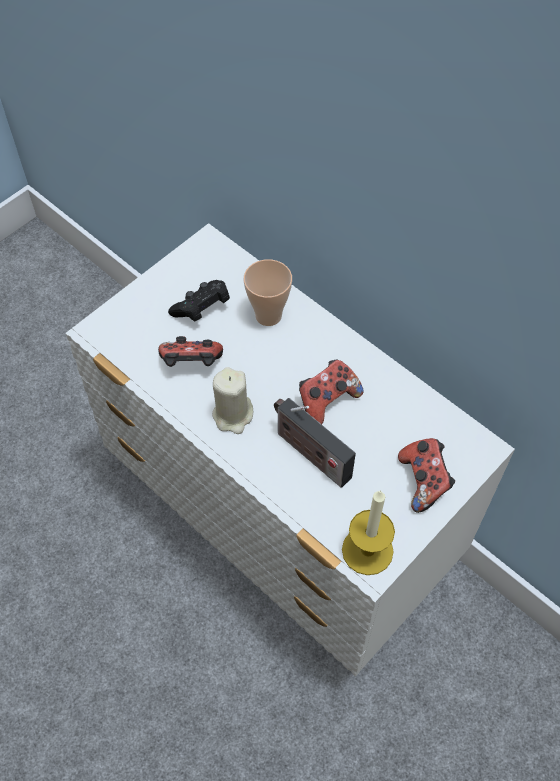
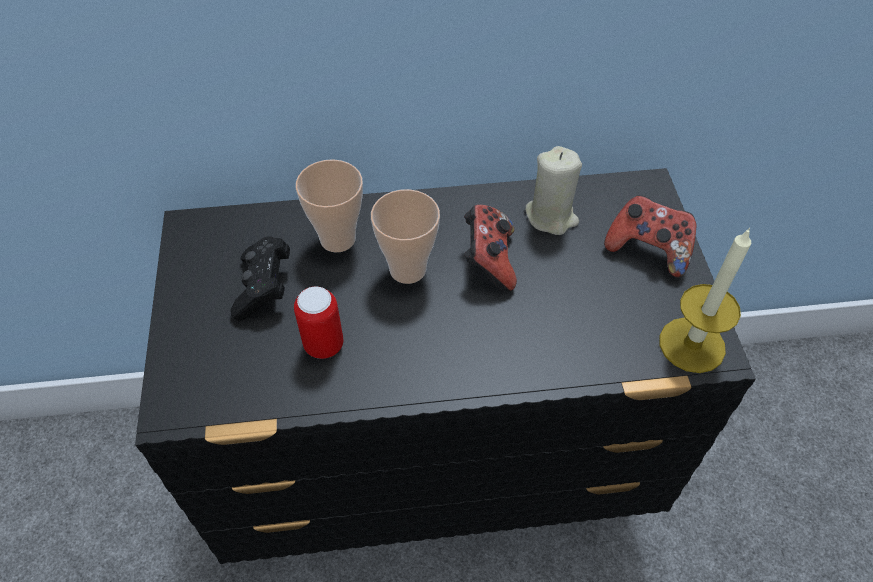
camera: 50 degrees left, 5 degrees down
white dresser [66,223,515,676] -> black dresser [135,168,756,564]
game controller [158,336,223,367] -> can [294,286,343,359]
beige candle [212,367,253,434] -> beige candle moved to [525,146,582,235]
radio [274,398,356,488] -> none
none -> cup [371,189,440,284]

